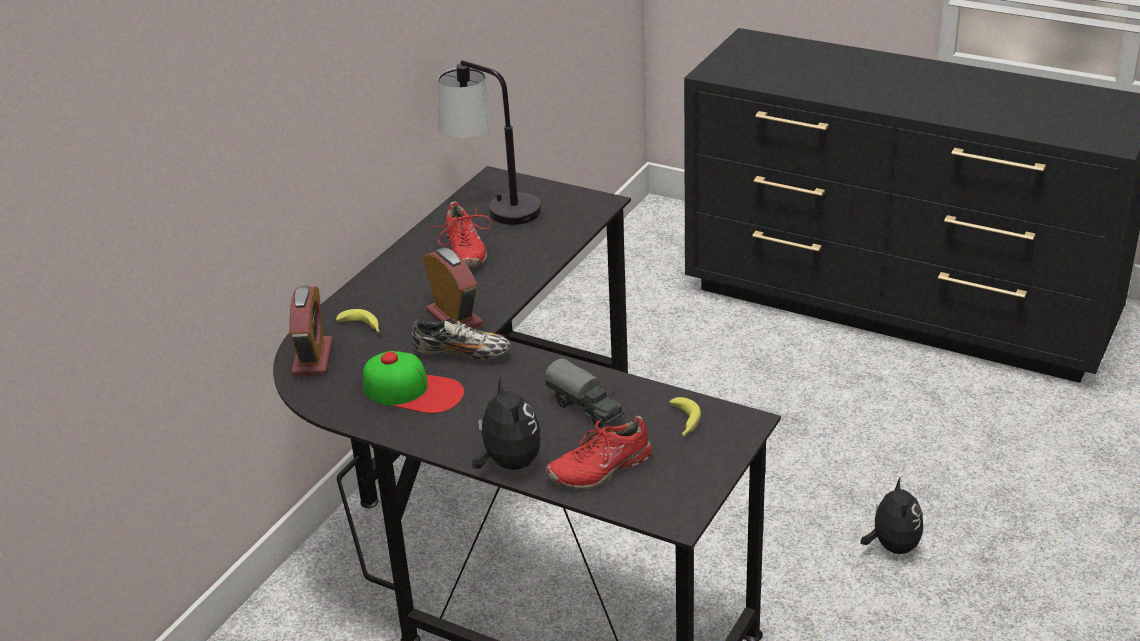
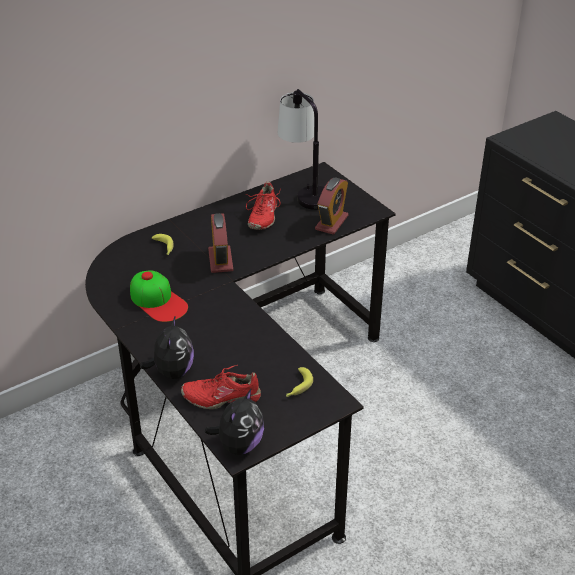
camera: 25 degrees right, 5 degrees up
alarm clock [290,286,333,376] -> alarm clock moved to [315,177,349,235]
shoe [412,318,511,360] -> none
toy truck [545,358,624,428] -> none
plush toy [861,476,923,554] -> plush toy moved to [205,388,264,455]

